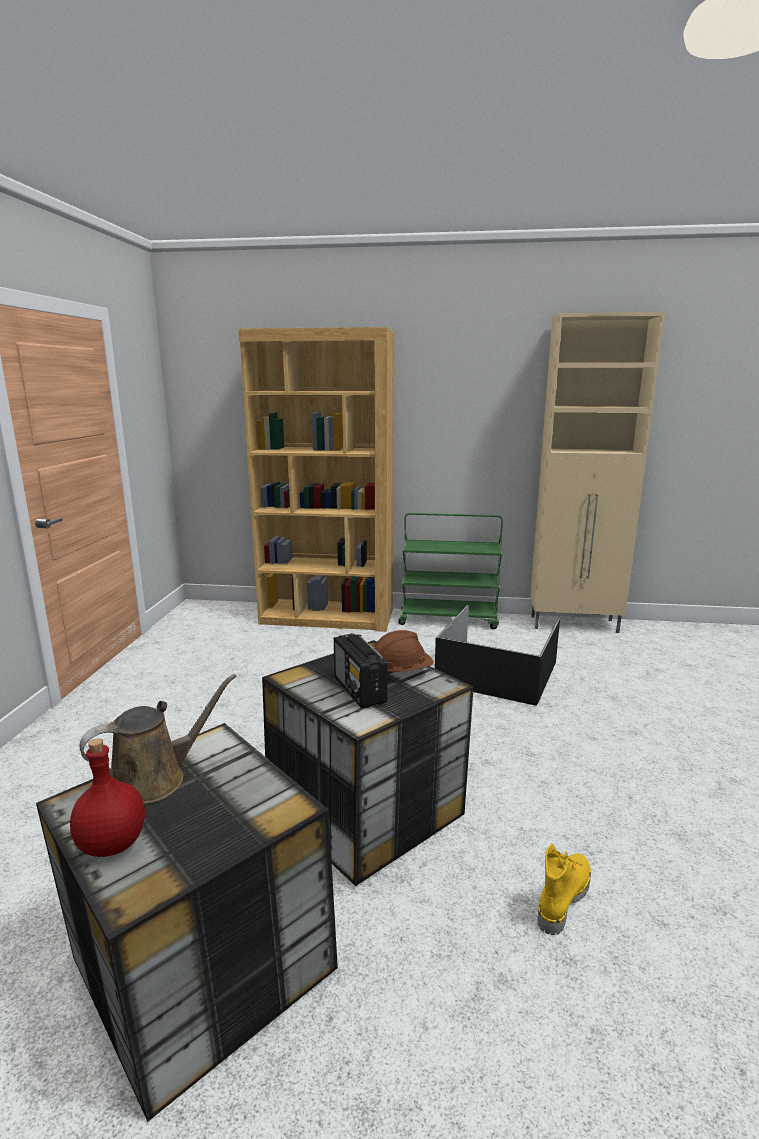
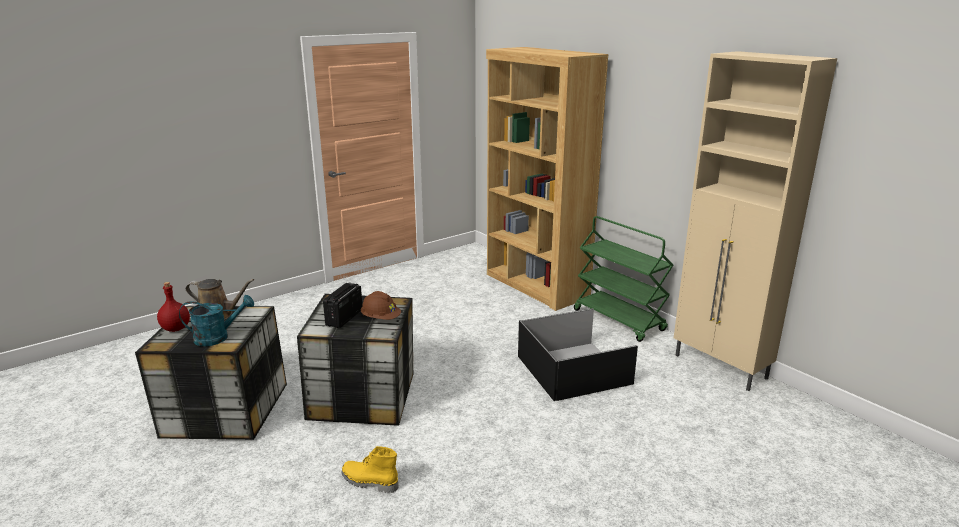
camera: 45 degrees right, 5 degrees up
yellow boot [538,843,591,935] -> yellow boot turned 150 degrees counterclockwise [342,446,398,493]
none -> turquoise watering can [179,295,254,346]

